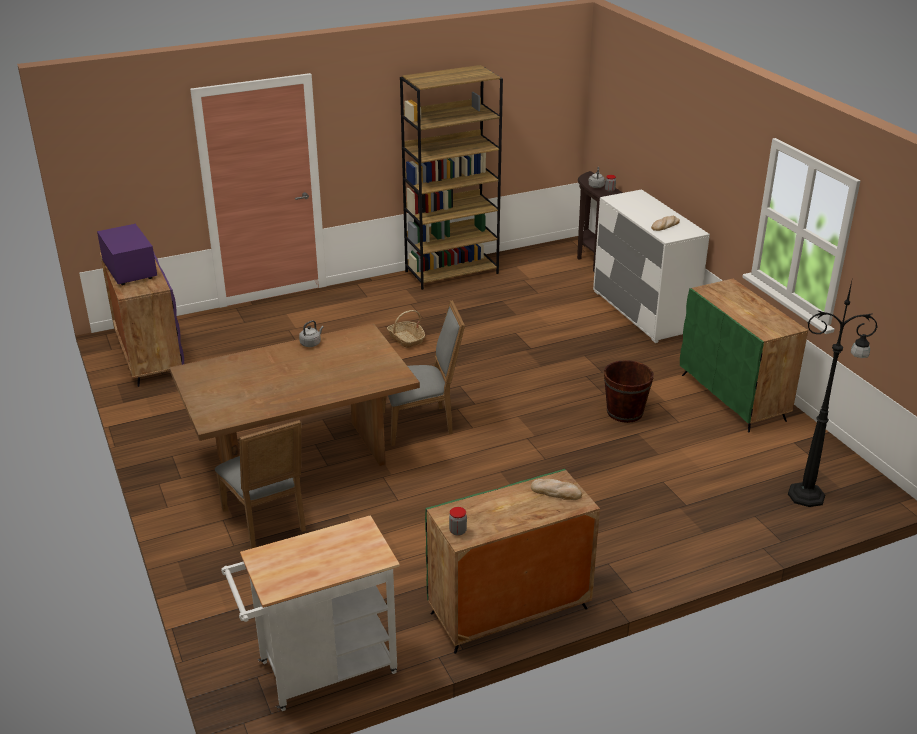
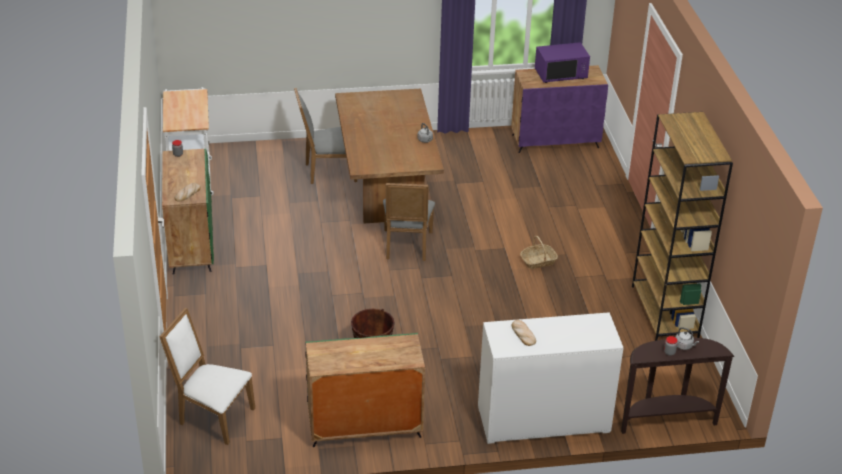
camera: 105 degrees right, 5 degrees up
black floor lamp [788,281,878,507] -> white chair [159,308,255,445]

